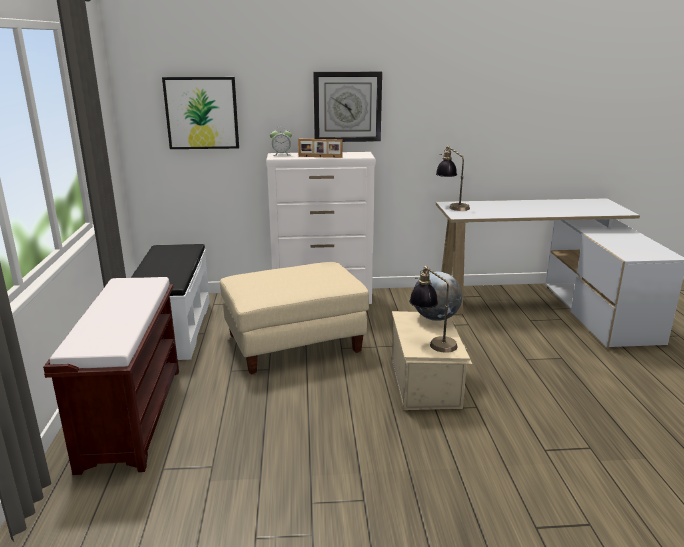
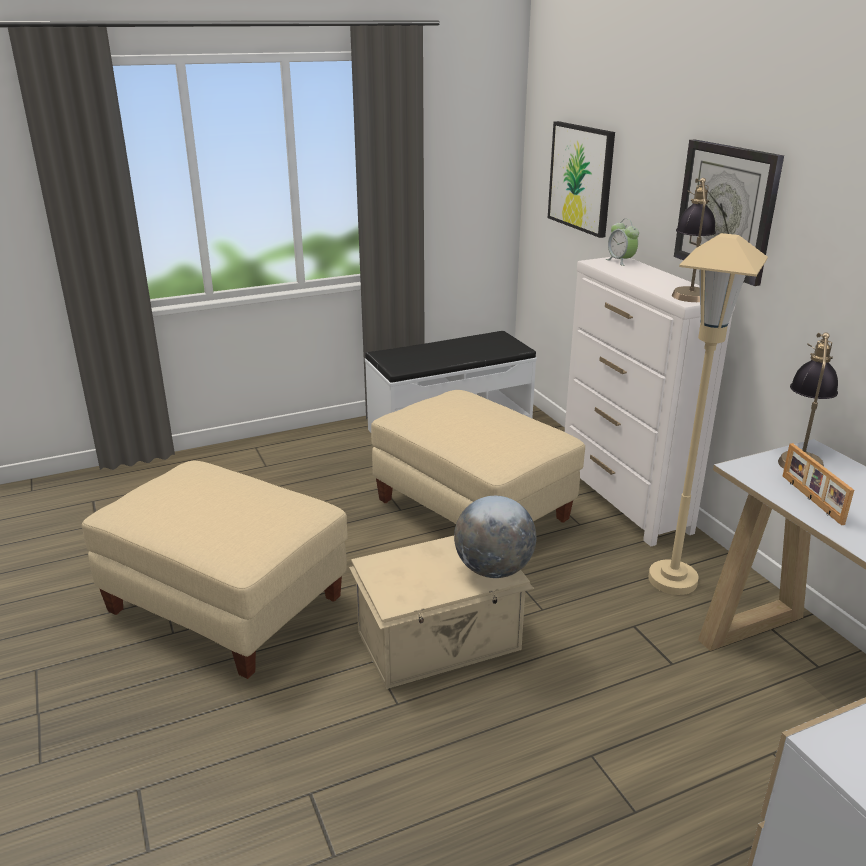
camera: 70 degrees right, 5 degrees up
brown bench [43,277,179,475] -> none
picture frame [298,139,343,158] -> picture frame moved to [783,443,854,525]
table lamp [409,266,458,353] -> table lamp moved to [672,178,716,302]
none -> beige ottoman [82,461,348,679]
none -> beige floor lamp [648,233,768,595]

